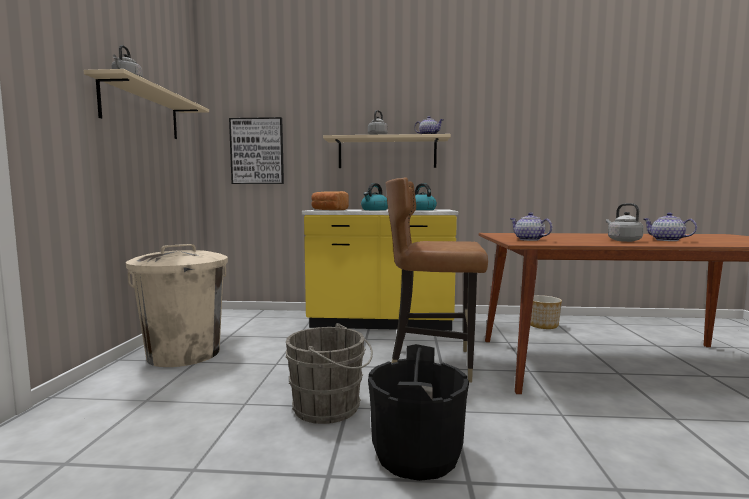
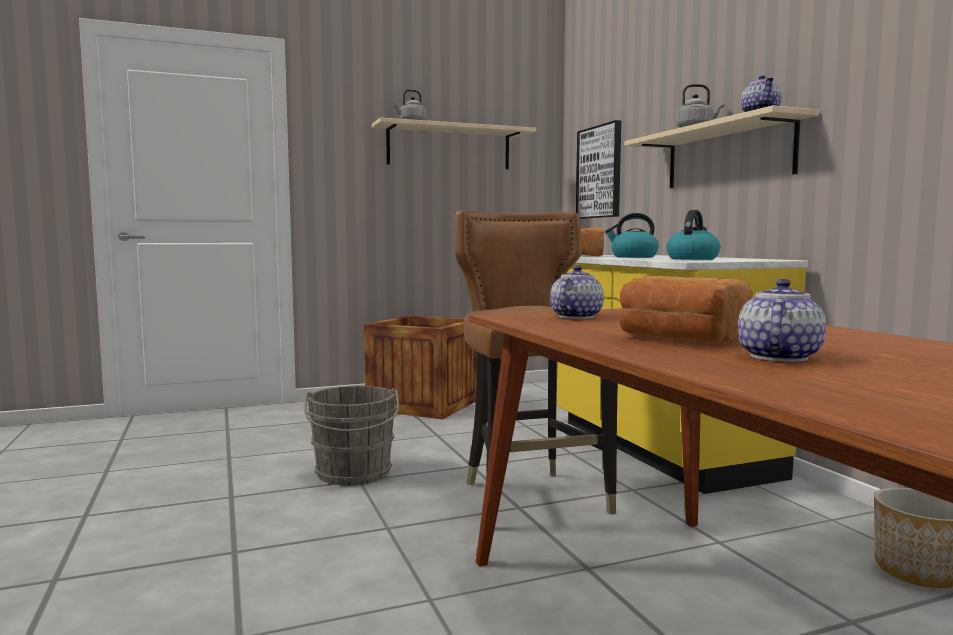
camera: 65 degrees right, 0 degrees up
beige trash can [126,244,228,367] -> crate [364,316,477,419]
black bucket [368,344,469,481] -> none
grey kettle [606,203,644,242] -> bread [620,276,753,344]

